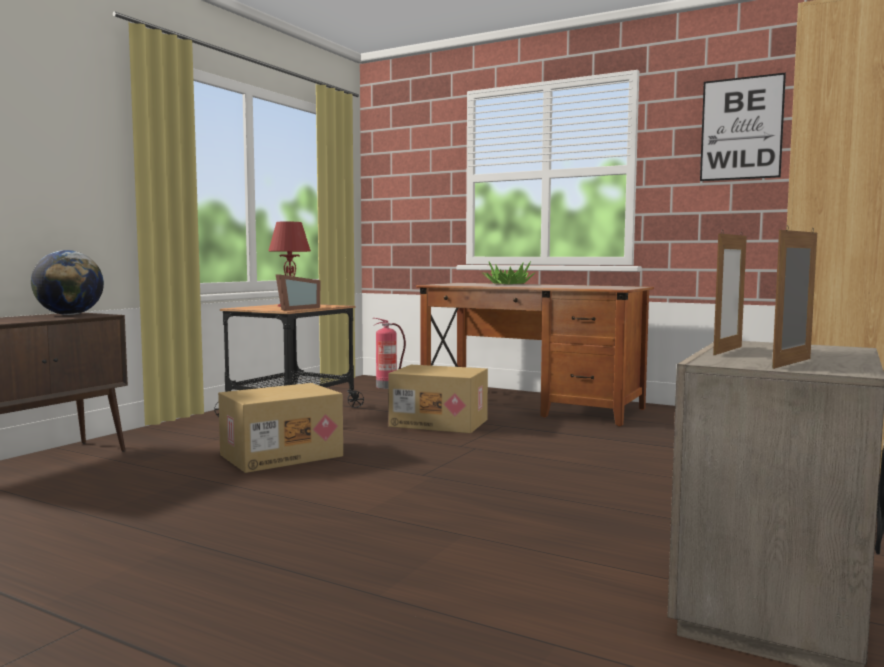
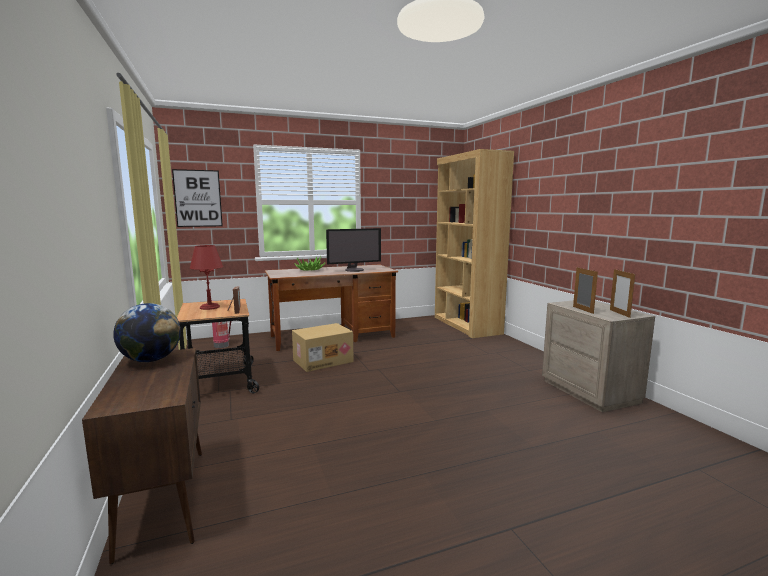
camera: 50 degrees left, 5 degrees up
cardboard box [218,383,343,473] -> none
picture [700,73,786,181] -> picture moved to [172,169,223,227]
none -> monitor [326,228,381,272]

